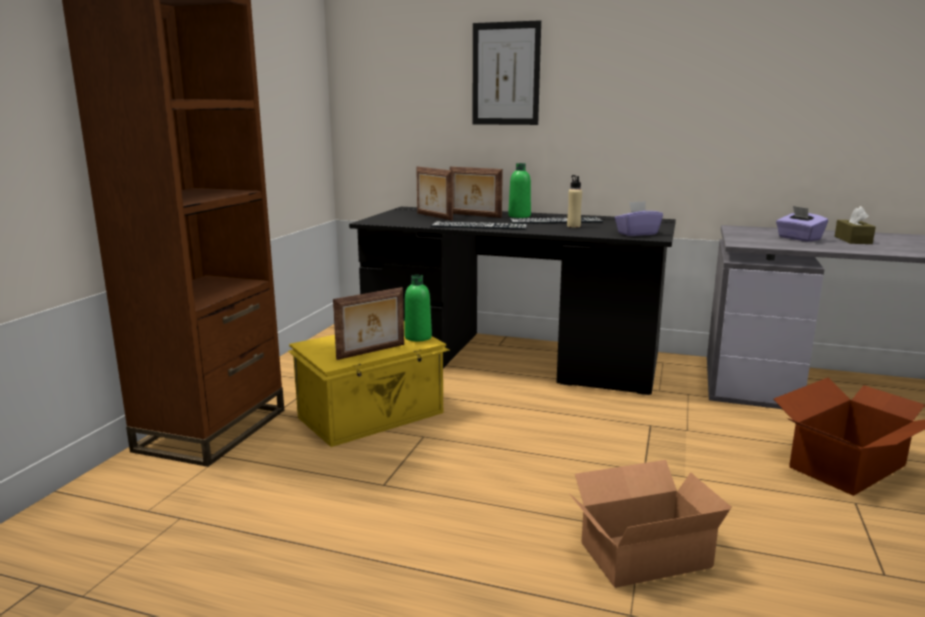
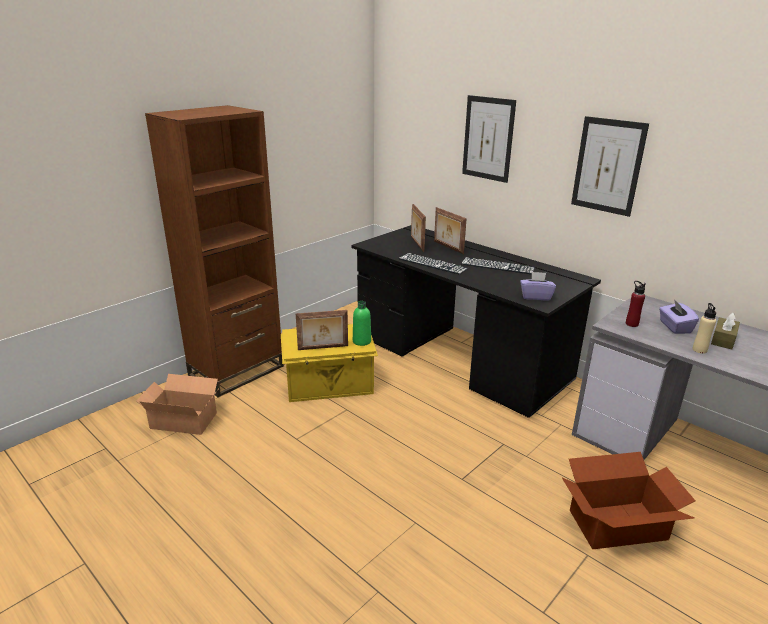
camera: 25 degrees right, 10 degrees up
green bottle [508,163,531,218] -> none
beige bottle [567,175,582,228] -> beige bottle moved to [693,303,716,354]
cardboard box [569,460,732,588] -> cardboard box moved to [136,374,218,435]
none -> picture [571,116,649,217]
none -> red bottle [626,281,646,327]

